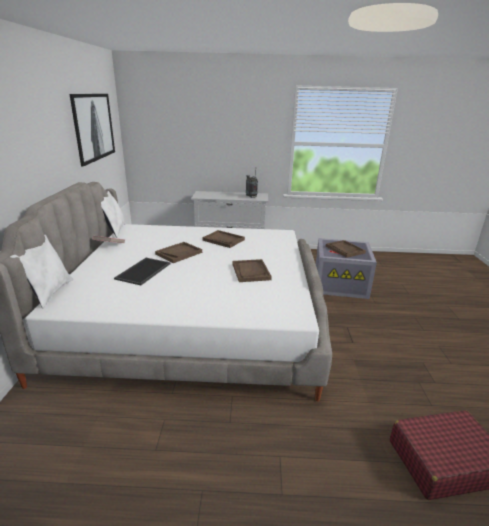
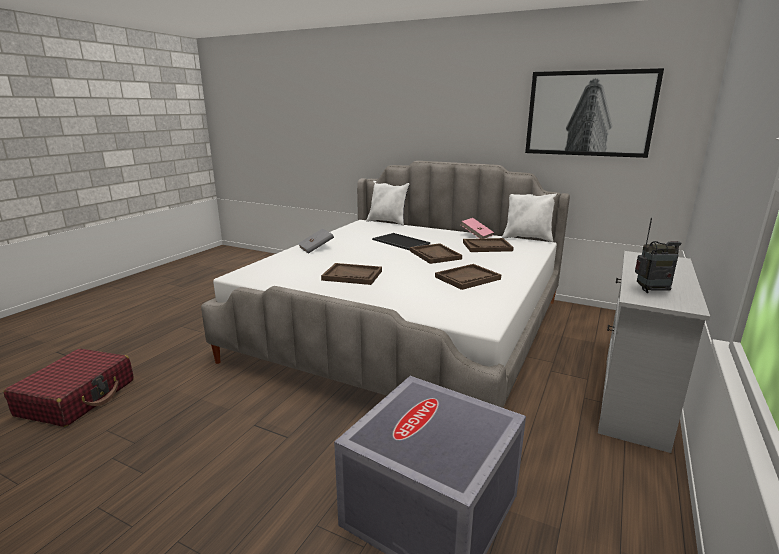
camera: 115 degrees right, 5 degrees down
brown tray [326,240,366,258] -> brown tray moved to [463,238,514,252]
none -> grey book [298,228,334,254]

